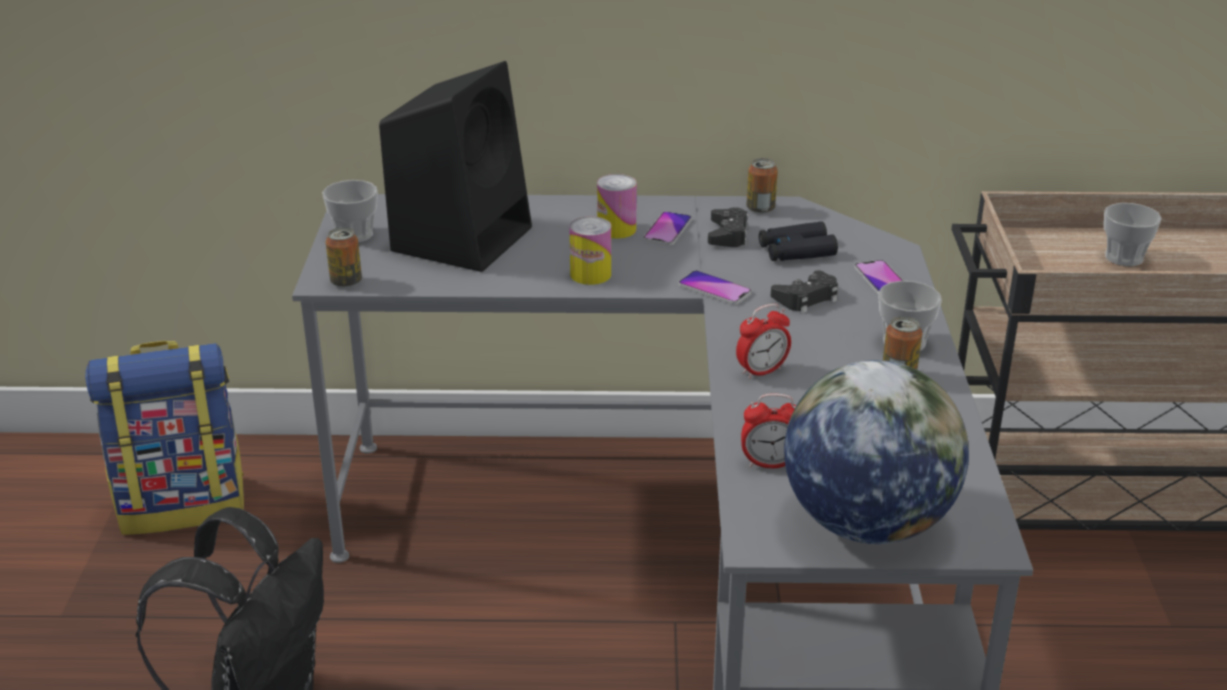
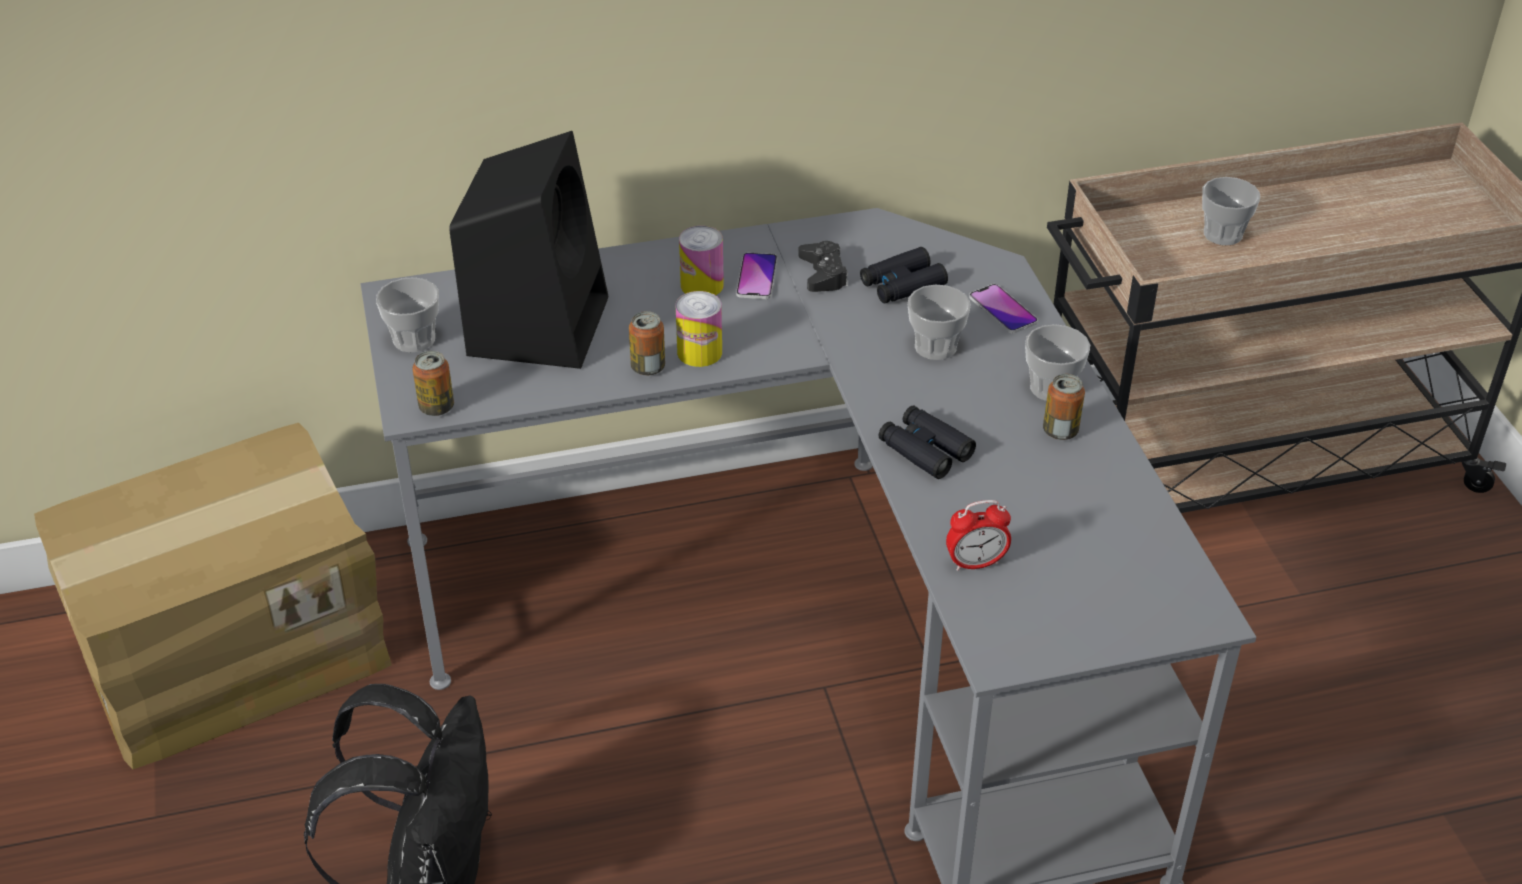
camera: 15 degrees left, 10 degrees up
backpack [85,341,244,535] -> cardboard box [34,423,392,769]
phone [678,270,752,305] -> none
alarm clock [736,304,791,379] -> black binoculars [878,406,976,479]
can [746,158,778,214] -> can moved to [629,311,665,376]
black game controller [771,270,838,313] -> cup [908,285,971,360]
globe [784,360,969,544] -> none

